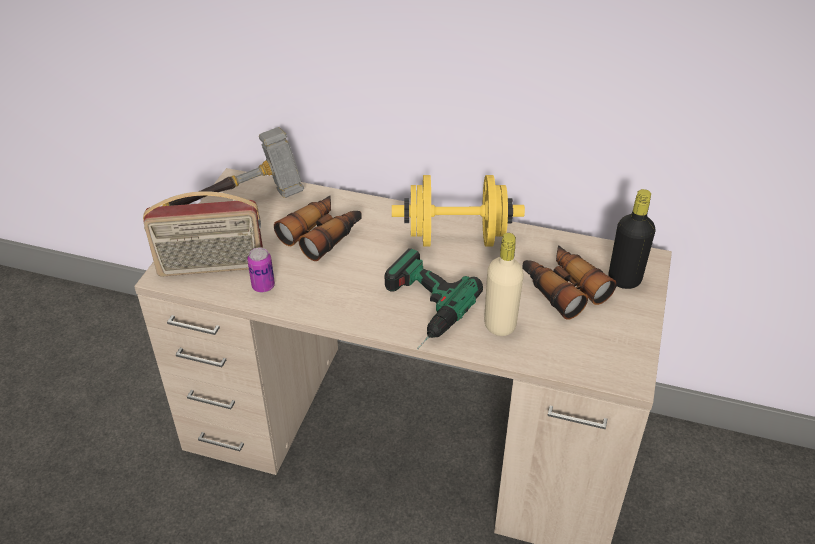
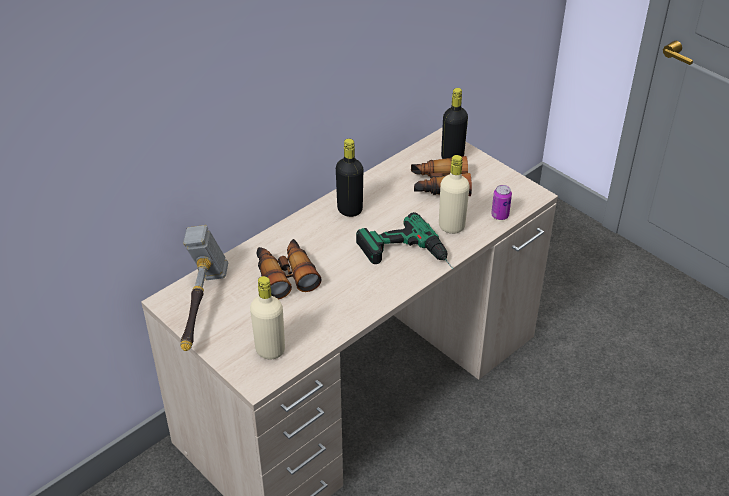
camera: 60 degrees left, 0 degrees up
radio [143,191,263,276] -> beige bottle [250,276,285,359]
can [247,247,275,292] -> can moved to [491,185,512,220]
yellow dumbbell [392,175,525,247] -> black bottle [336,139,363,217]

